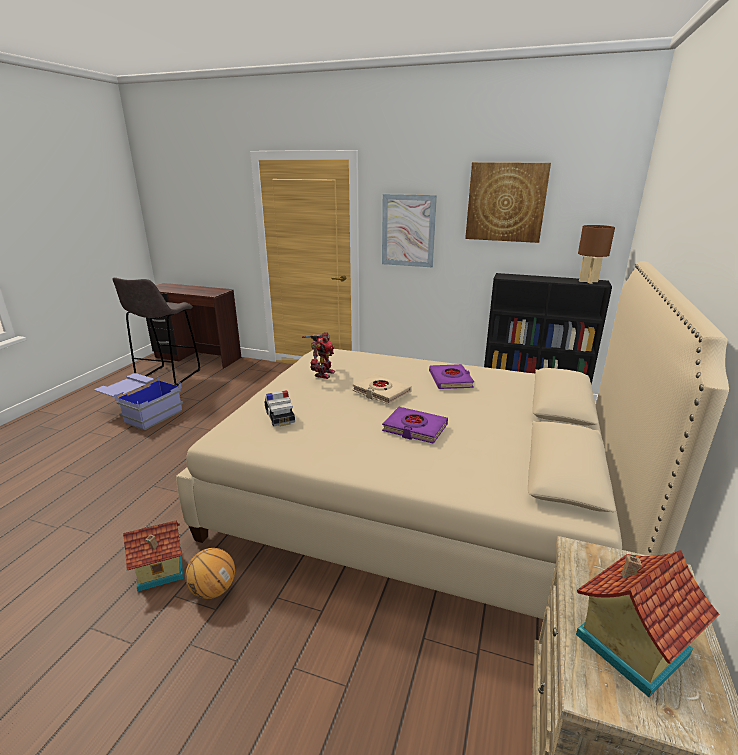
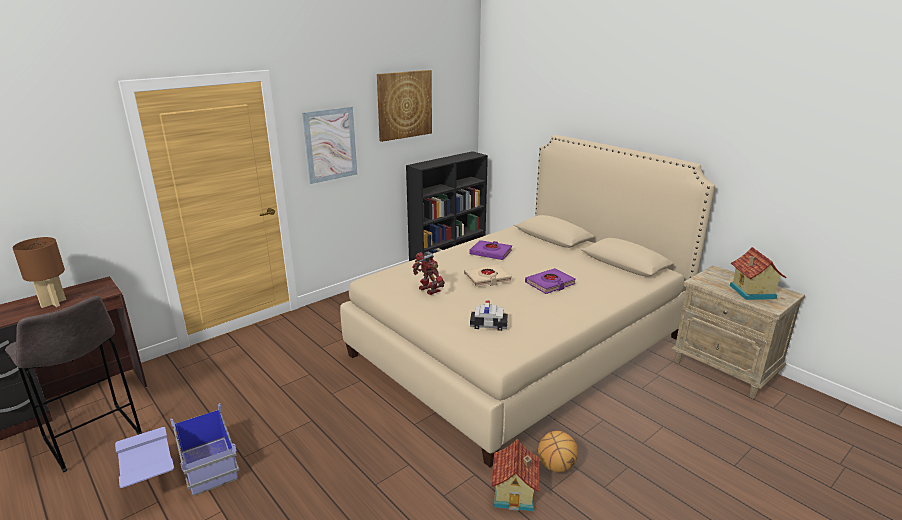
camera: 60 degrees left, 0 degrees up
brown table lamp [578,225,615,284] -> brown table lamp moved to [13,237,66,308]

